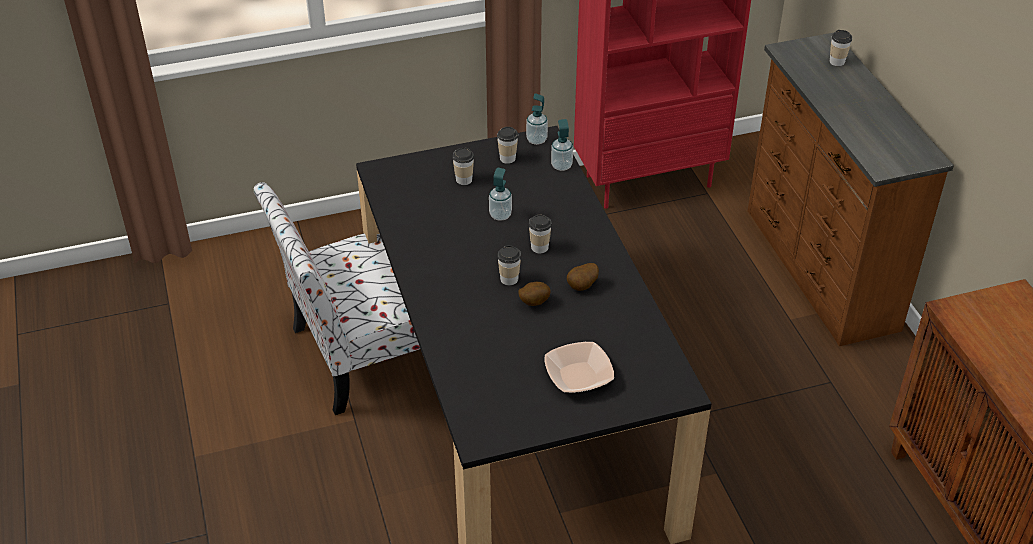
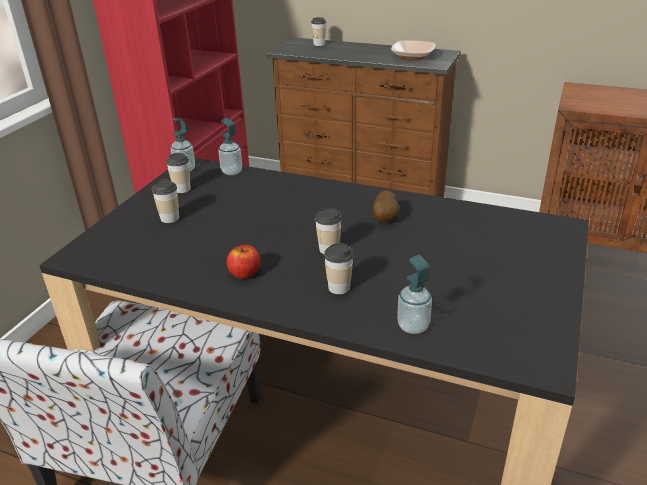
camera: 50 degrees left, 10 degrees down
soap dispenser [489,168,512,221] -> soap dispenser moved to [397,255,432,334]
potato [518,282,551,306] -> none
cup [529,215,552,253] -> cup moved to [324,243,354,294]
bowl [544,342,614,393] -> bowl moved to [391,40,436,60]
none -> apple [227,245,260,279]

